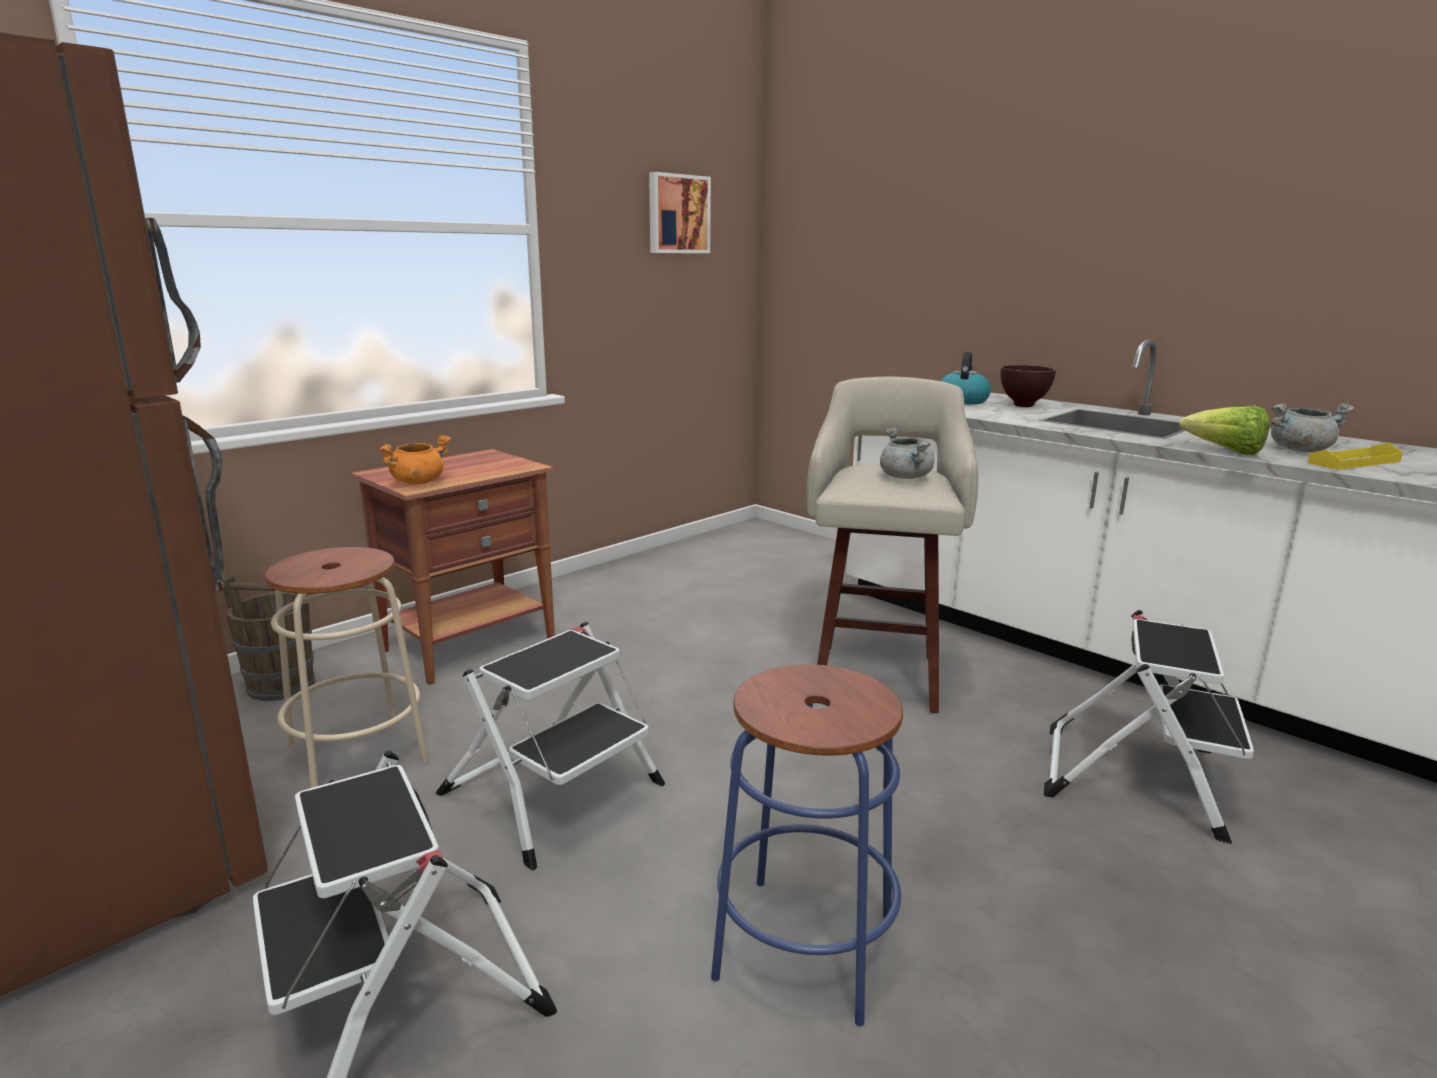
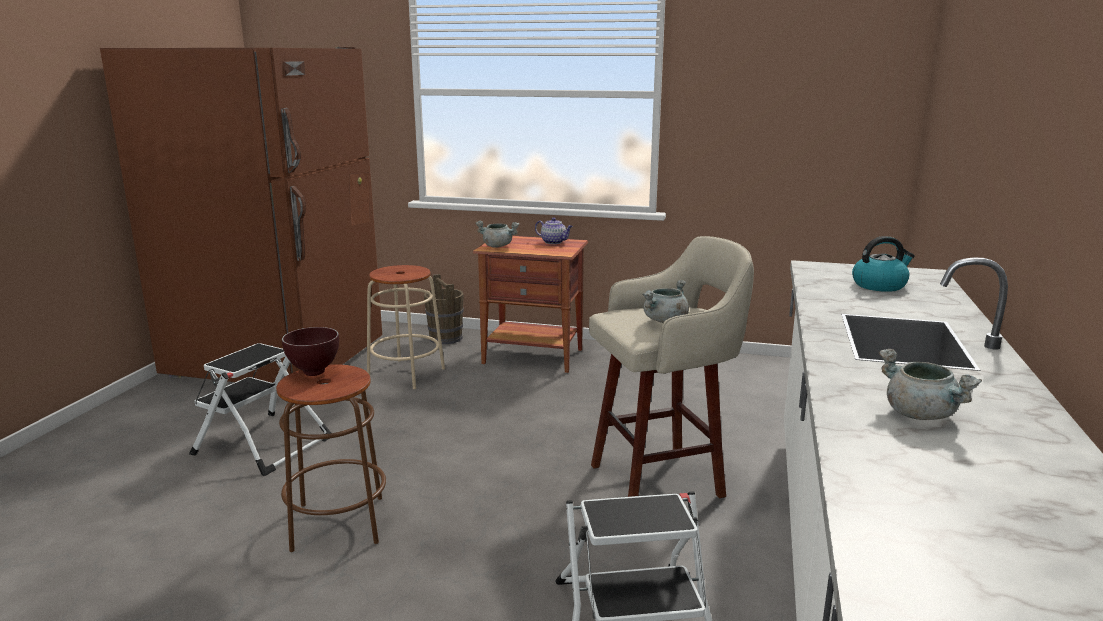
camera: 60 degrees right, 0 degrees up
orange cooking pot [379,435,451,484] -> grey cooking pot [476,221,519,248]
step ladder [436,622,665,870] -> none
picture [649,172,711,253] -> none
blue stool [711,664,903,1026] -> brown stool [276,364,386,552]
brown bowl [1001,365,1056,407] -> brown bowl moved to [282,327,339,376]
lettuce [1179,406,1270,455] -> none
yellow tray [1308,443,1403,470] -> none
none -> teapot [535,217,573,244]

